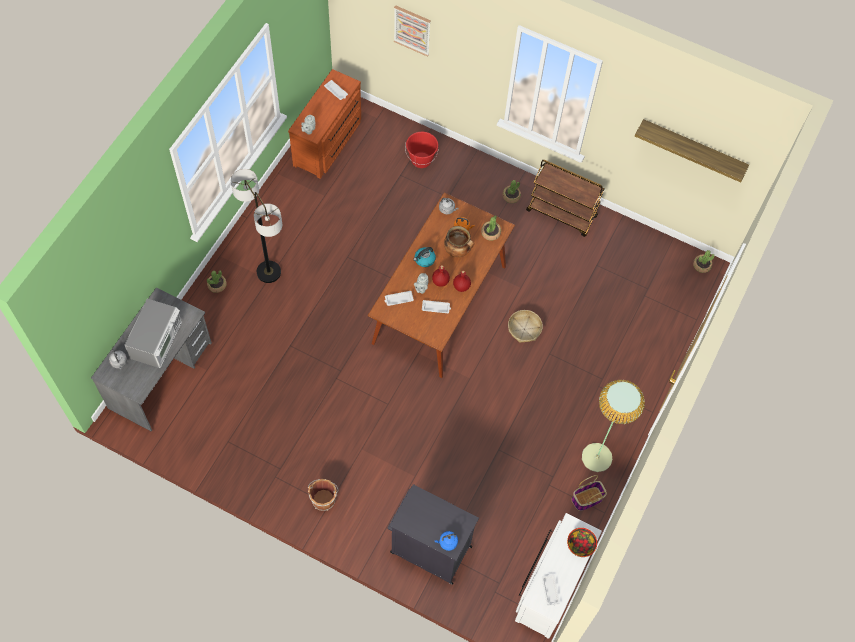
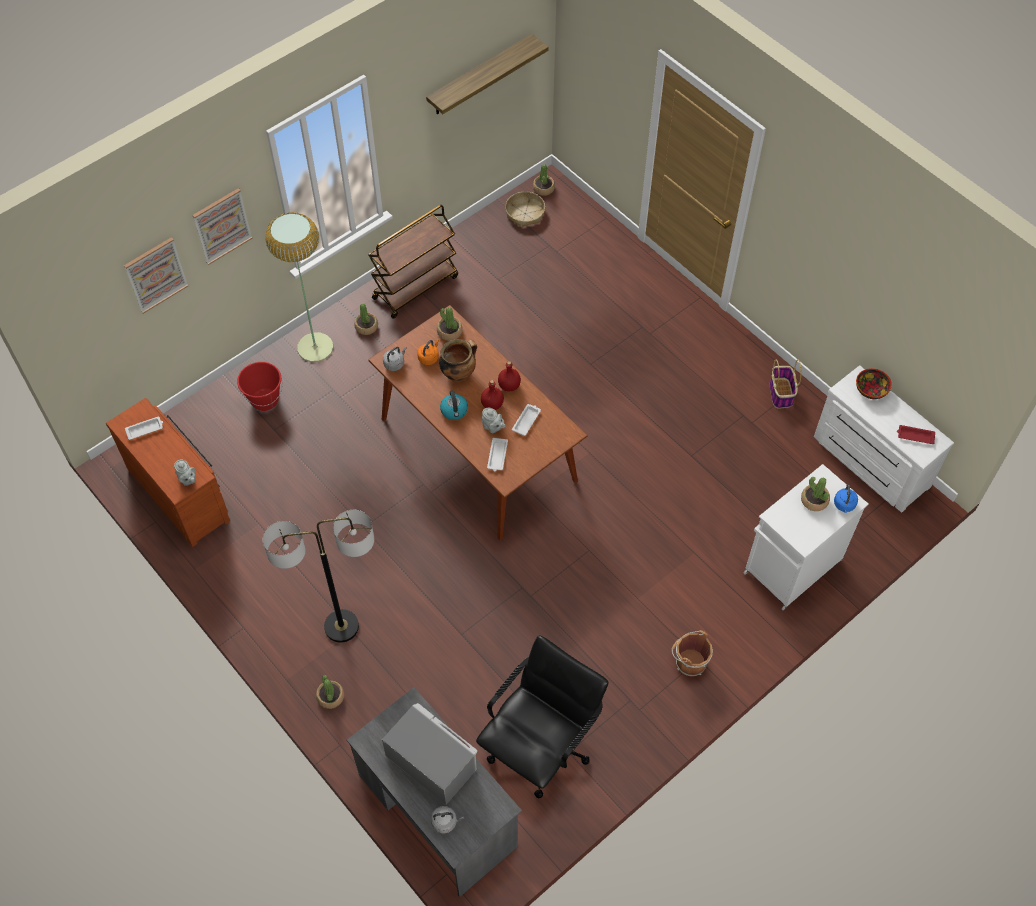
camera: 65 degrees left, 5 degrees down
black cabinet [387,484,479,585] -> white cabinet [744,464,868,610]
basket [508,310,543,343] -> basket moved to [505,191,545,227]
white tray [542,574,560,606] -> red tray [897,425,935,444]
floor lamp [582,380,645,472] -> floor lamp moved to [265,212,333,362]
none -> picture [192,188,252,265]
none -> black office chair [476,635,609,798]
none -> potted plant [801,477,830,511]

